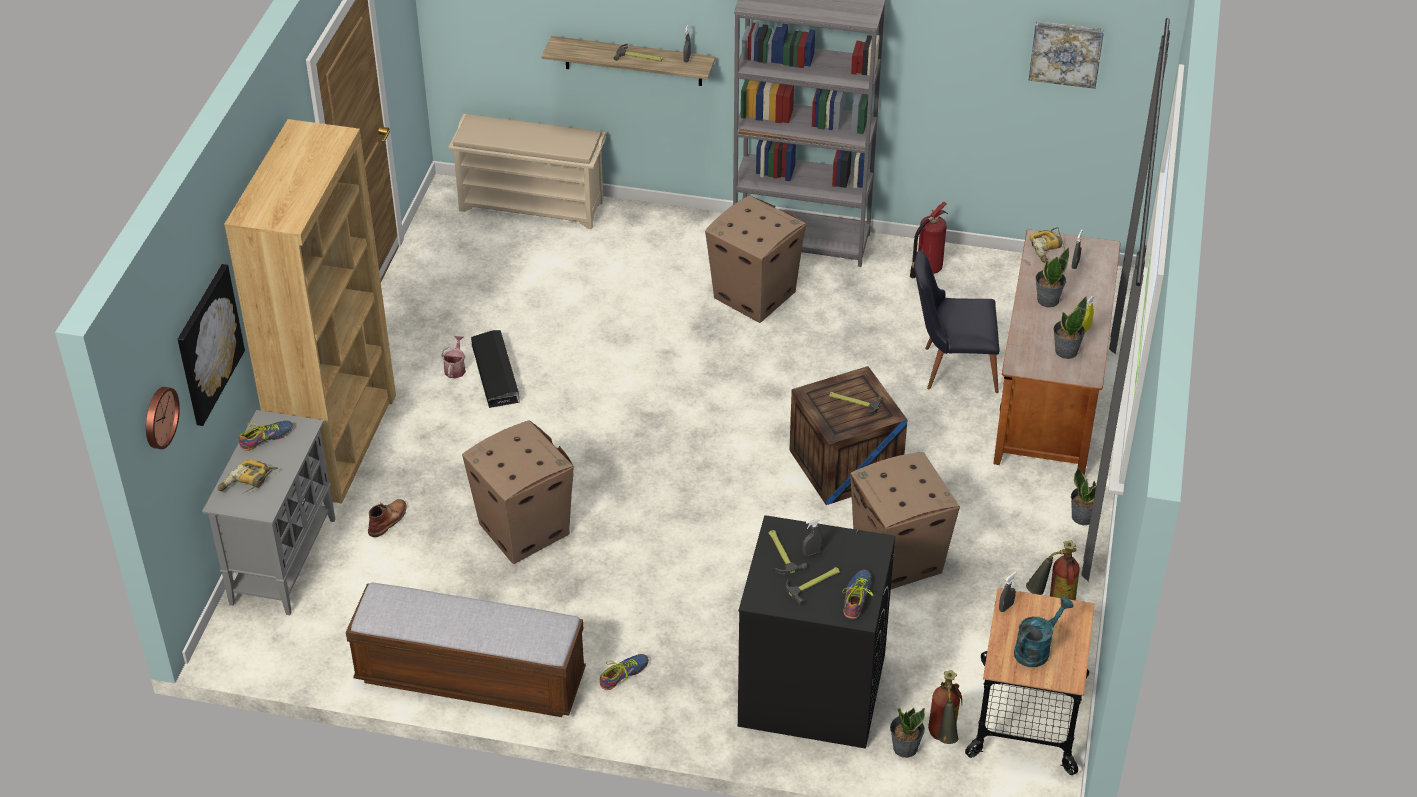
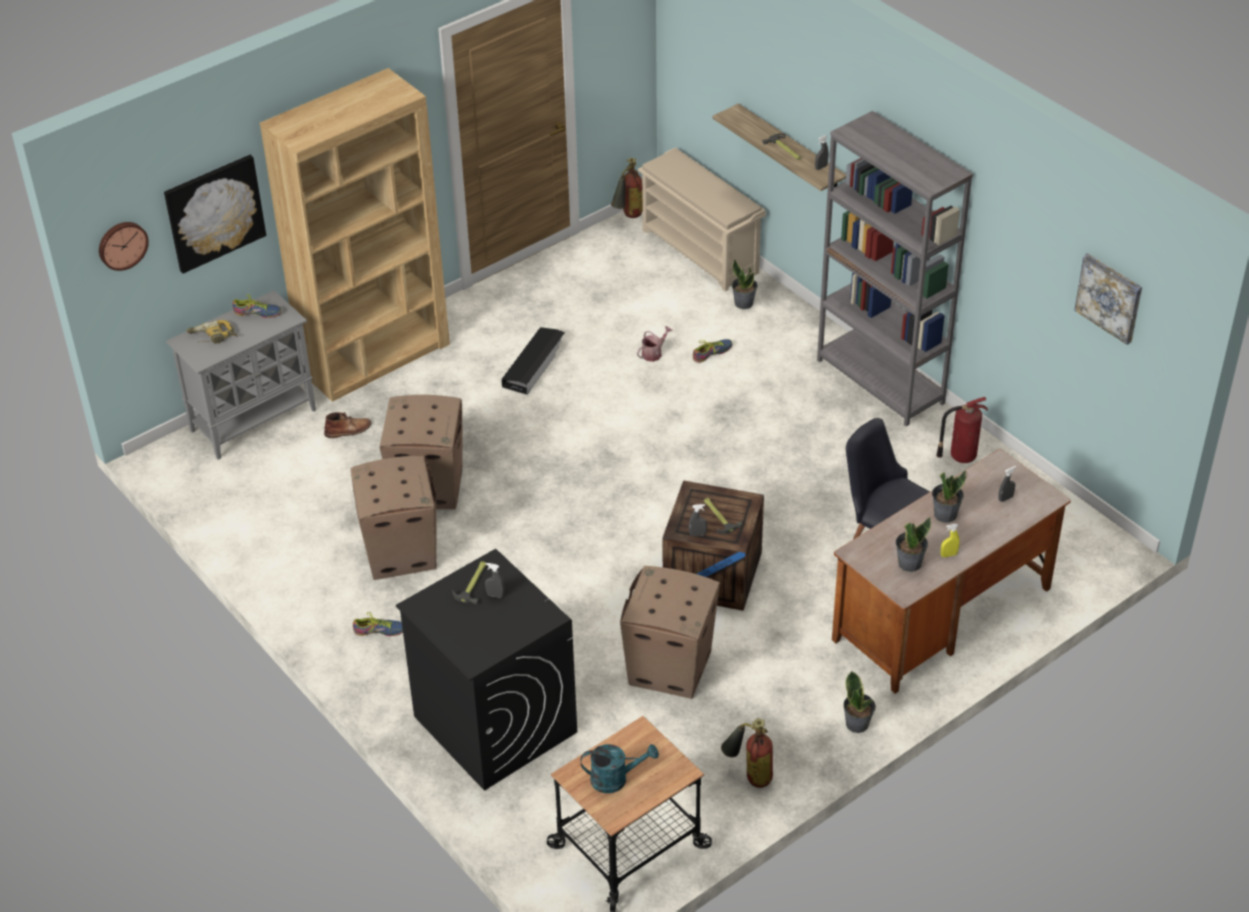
camera: 40 degrees right, 0 degrees up
bench [346,583,586,717] -> none
watering can [441,336,466,378] -> watering can moved to [637,326,673,362]
cardboard box [705,195,806,323] -> cardboard box moved to [351,455,436,580]
hammer [786,567,840,605] -> none
shoe [842,570,873,619] -> shoe moved to [693,339,733,363]
potted plant [890,708,925,758] -> potted plant moved to [732,259,757,309]
fire extinguisher [928,670,962,744] -> fire extinguisher moved to [611,158,643,218]
grey spray bottle [999,572,1016,612] -> grey spray bottle moved to [689,504,707,536]
power drill [1030,227,1065,263] -> none

